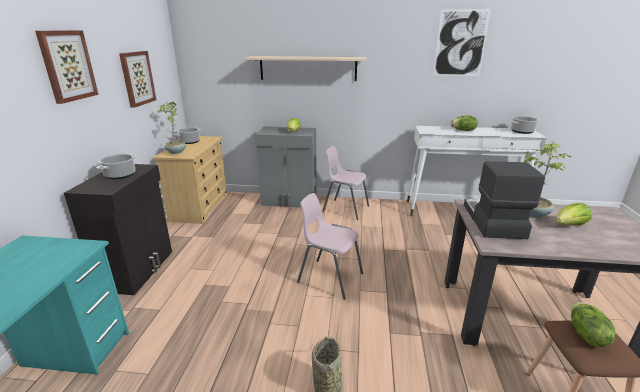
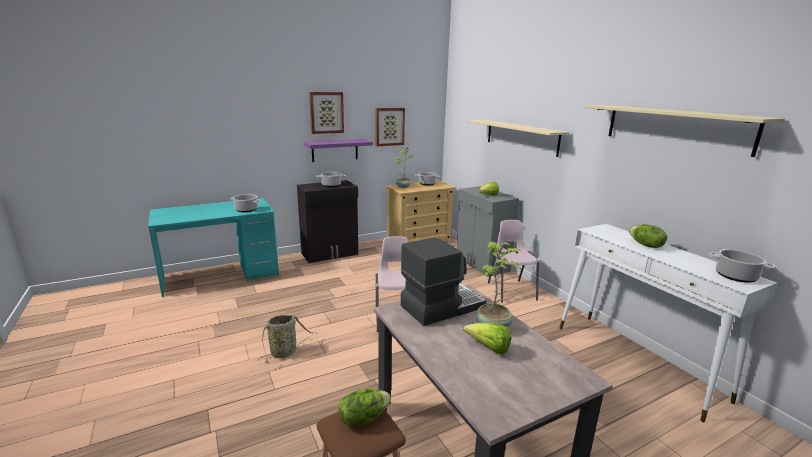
camera: 55 degrees right, 5 degrees down
picture [433,9,491,76] -> beige shelf [584,105,785,157]
none -> cooking pot [231,194,261,212]
none -> purple shelf [304,139,373,162]

